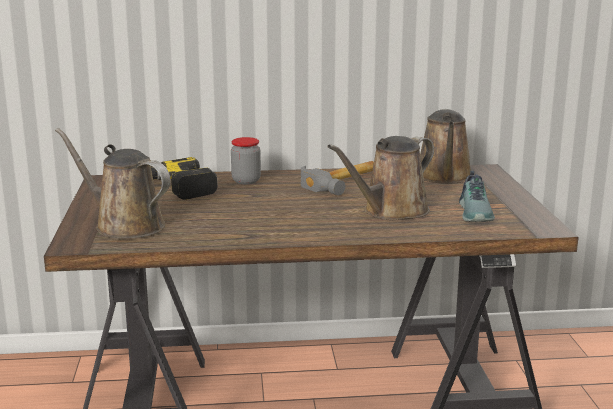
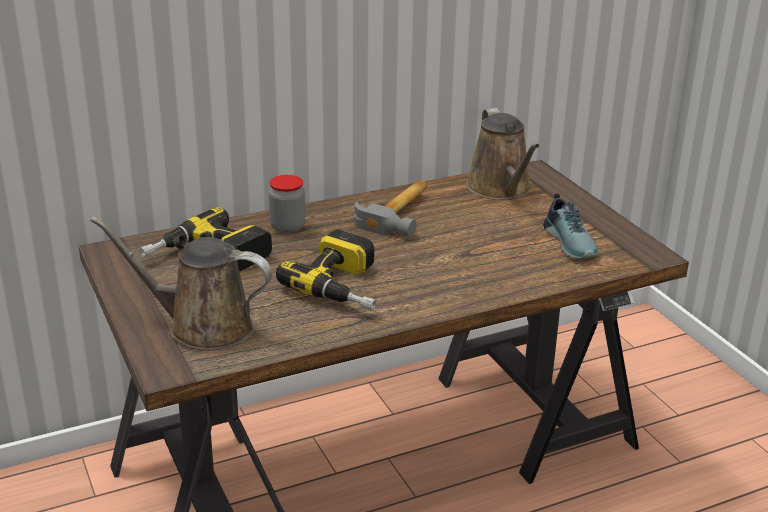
camera: 20 degrees left, 10 degrees up
brown watering can [327,136,434,220] -> none
none -> power drill [276,229,377,311]

